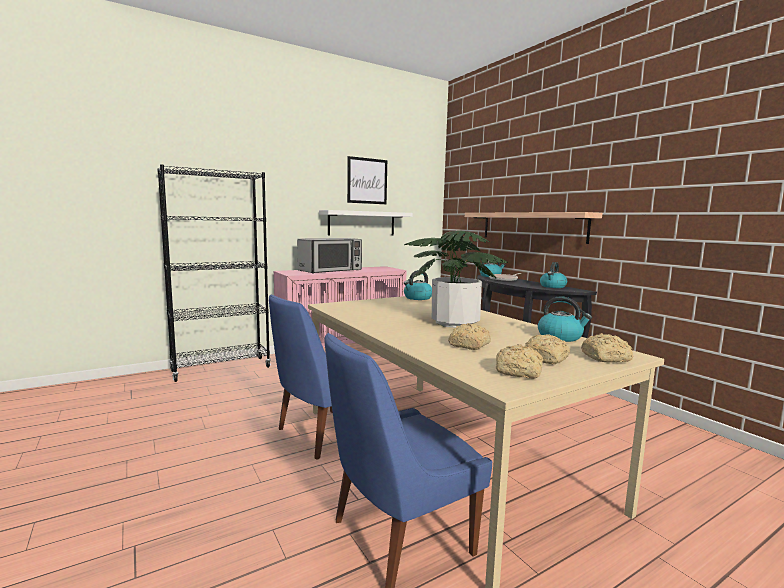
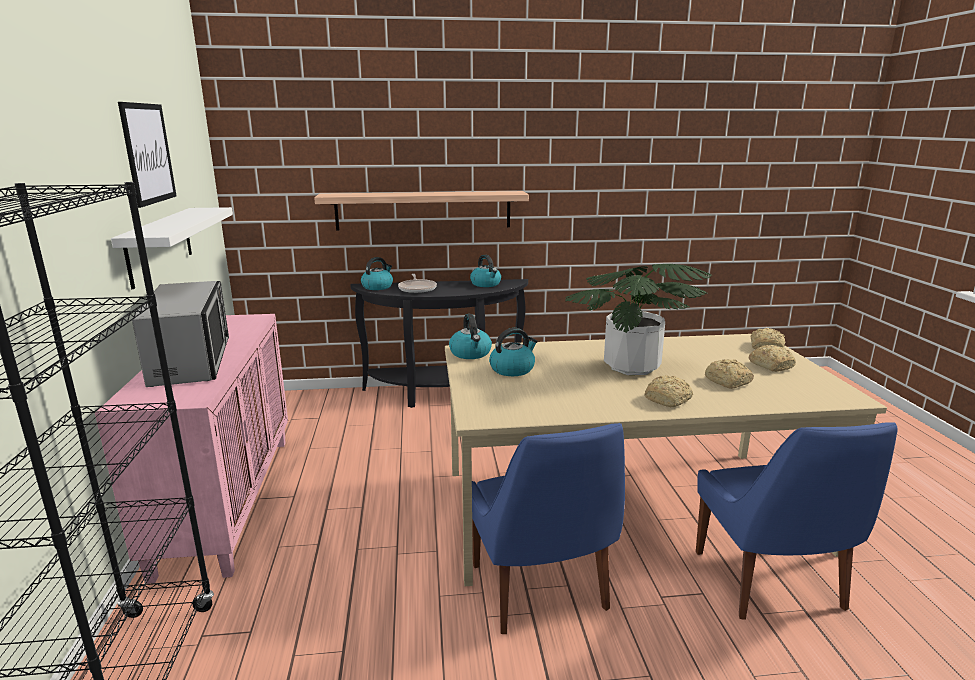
camera: 65 degrees left, 10 degrees up
bread [496,344,543,379] -> bread moved to [644,375,693,407]
kettle [538,296,592,342] -> kettle moved to [489,328,538,376]

